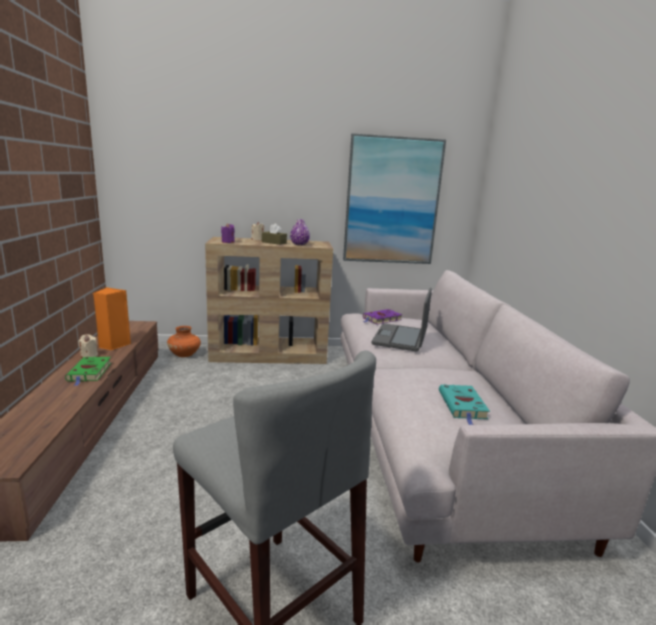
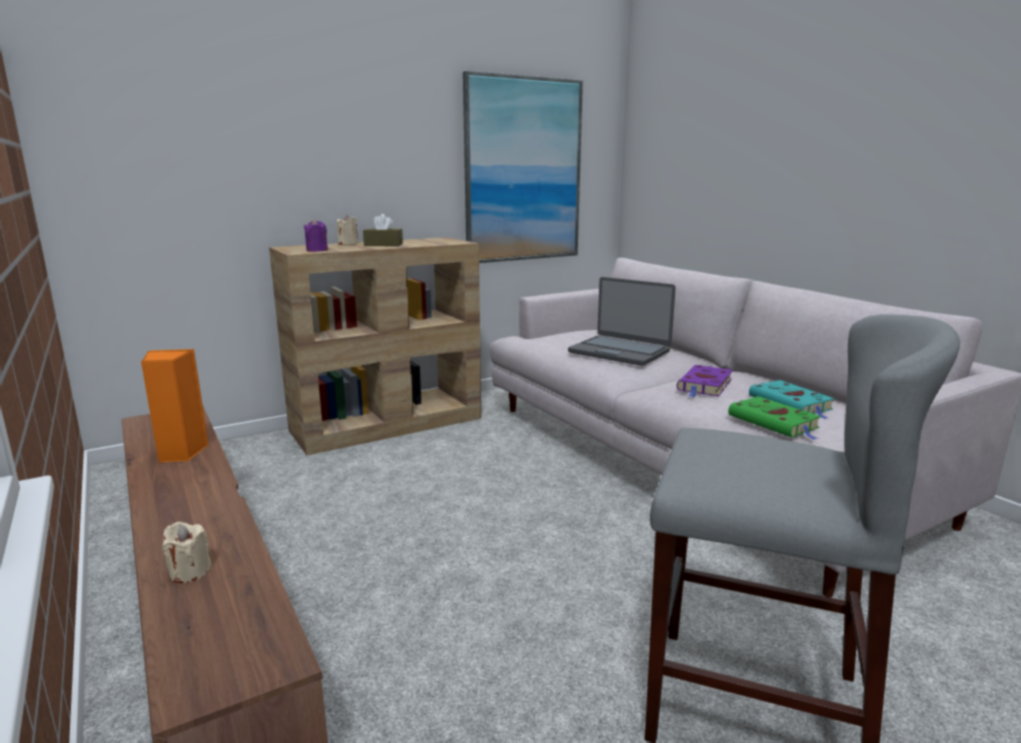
camera: 25 degrees left, 0 degrees up
green book [65,357,111,386] -> green book moved to [728,396,821,440]
beige candle [78,334,98,358] -> beige candle moved to [162,522,212,583]
orange vase [167,326,201,357] -> none
purple vase [290,219,310,245] -> none
purple book [363,309,402,324] -> purple book moved to [677,365,733,398]
laptop [372,287,432,352] -> laptop turned 45 degrees counterclockwise [568,277,676,366]

